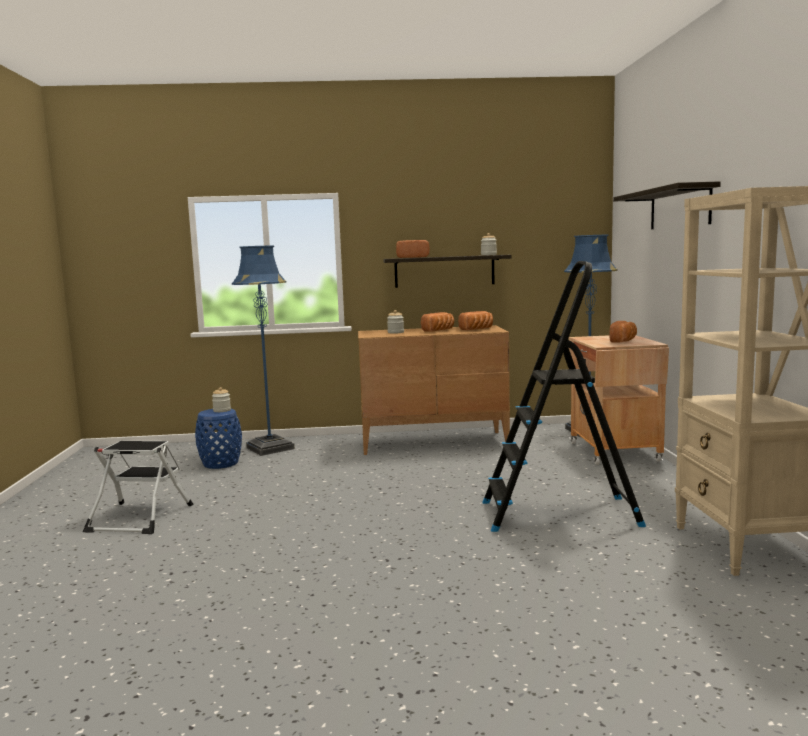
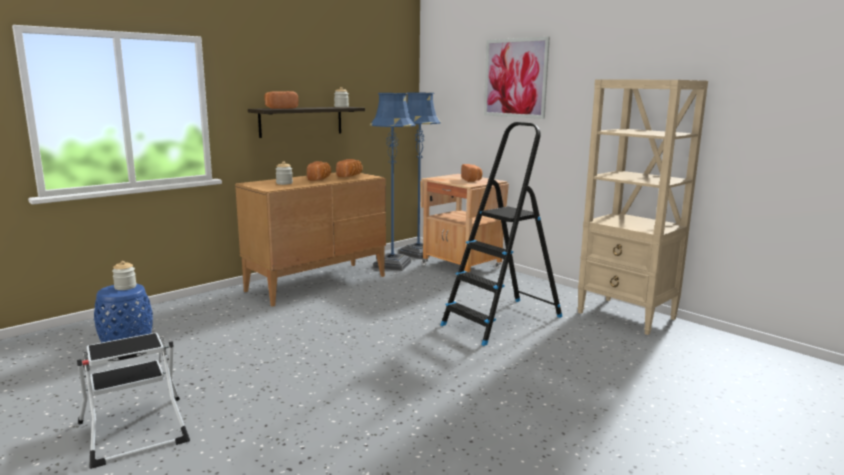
camera: 40 degrees left, 5 degrees up
blue floor lamp [232,246,295,456] -> blue floor lamp moved to [370,93,416,271]
shelf [613,181,721,229] -> picture [484,37,550,119]

